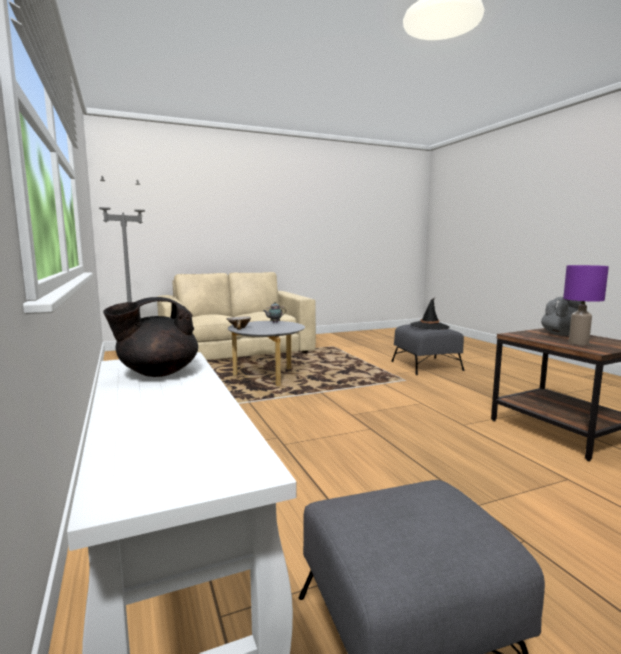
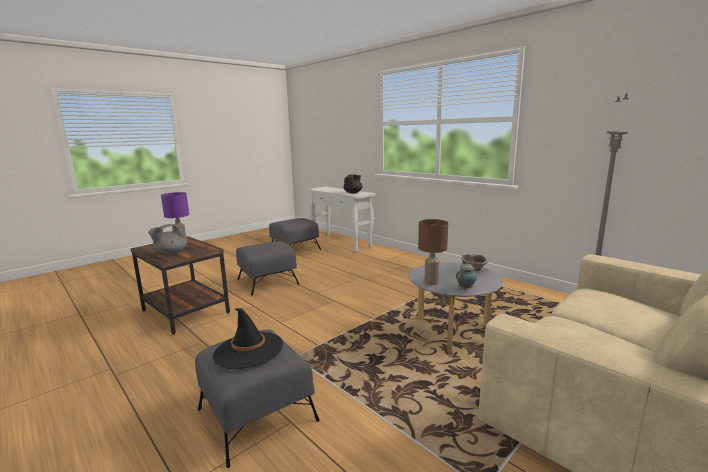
camera: 160 degrees right, 5 degrees up
none -> grey ottoman [236,241,299,296]
none -> brown table lamp [418,219,448,285]

